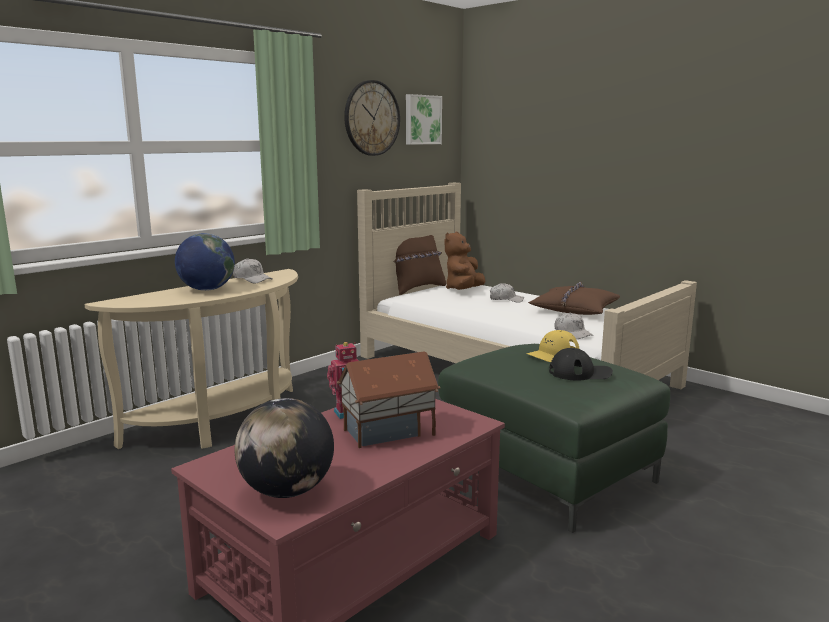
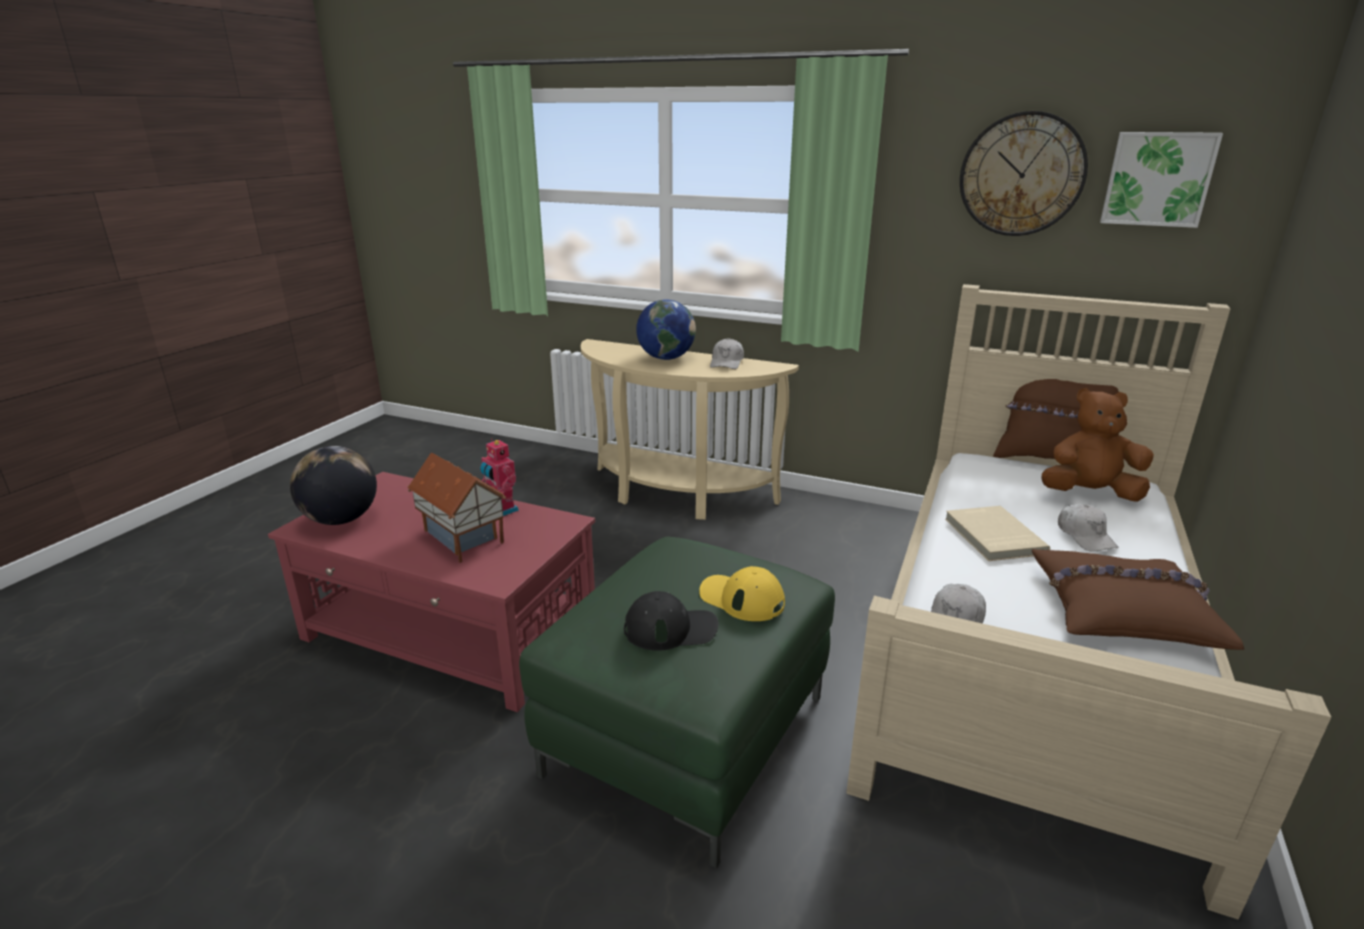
camera: 70 degrees right, 10 degrees up
black cap [549,348,613,381] -> black cap turned 75 degrees counterclockwise [624,591,718,651]
none -> beige book [945,506,1050,561]

